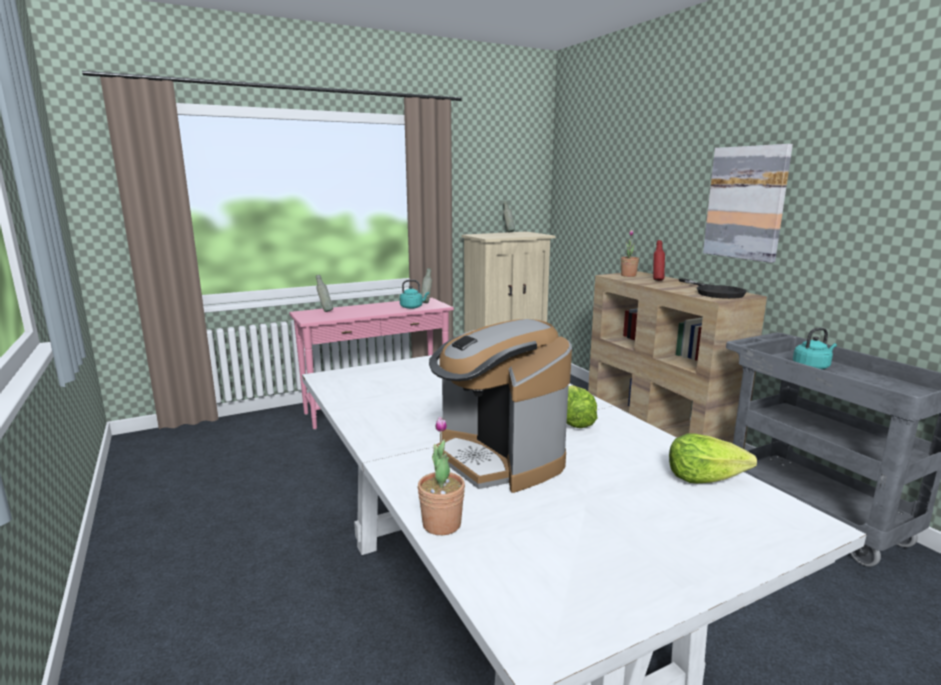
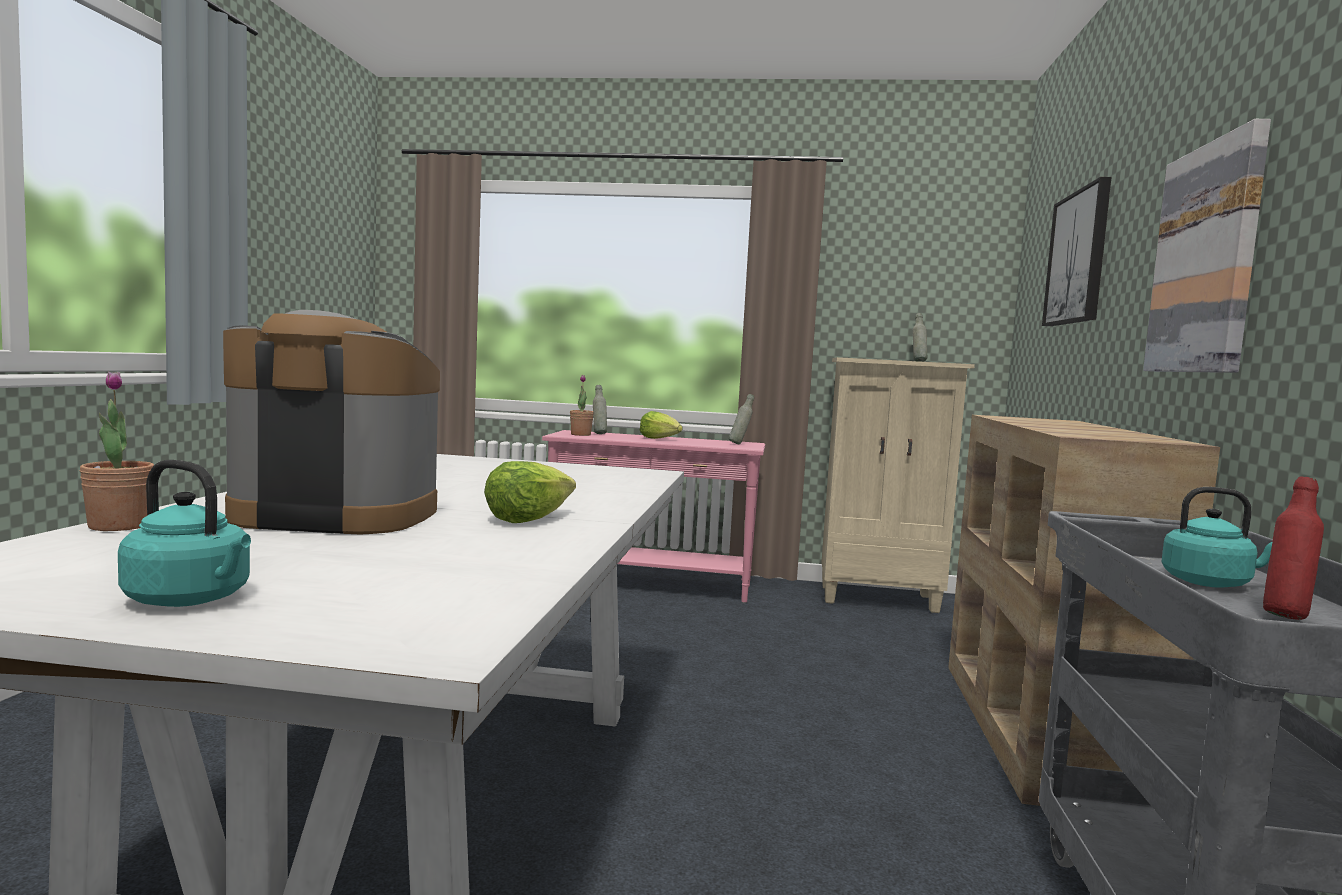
camera: 35 degrees right, 10 degrees down
turquoise kettle [400,280,429,309] -> turquoise kettle moved to [118,460,251,607]
coffee machine [429,319,572,493] -> coffee machine turned 90 degrees clockwise [223,310,440,535]
potted plant [621,230,639,277] -> potted plant moved to [570,375,594,436]
red bottle [653,240,665,281] -> red bottle moved to [1263,476,1324,620]
lettuce [669,433,757,484] -> lettuce moved to [640,411,683,439]
black frying pan [679,278,747,299] -> none
none -> picture [1042,177,1111,326]

